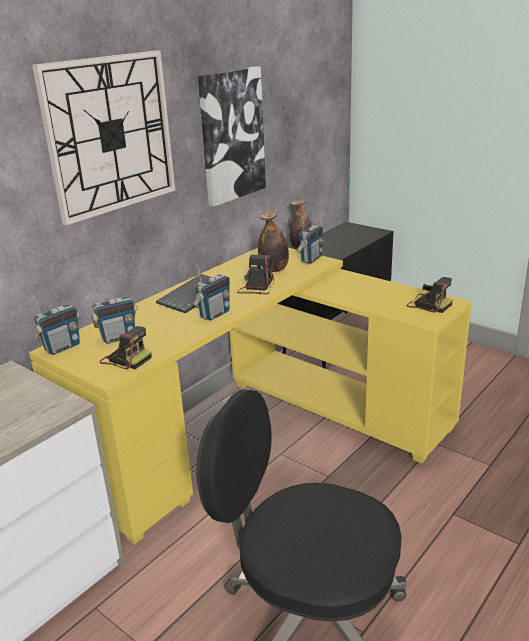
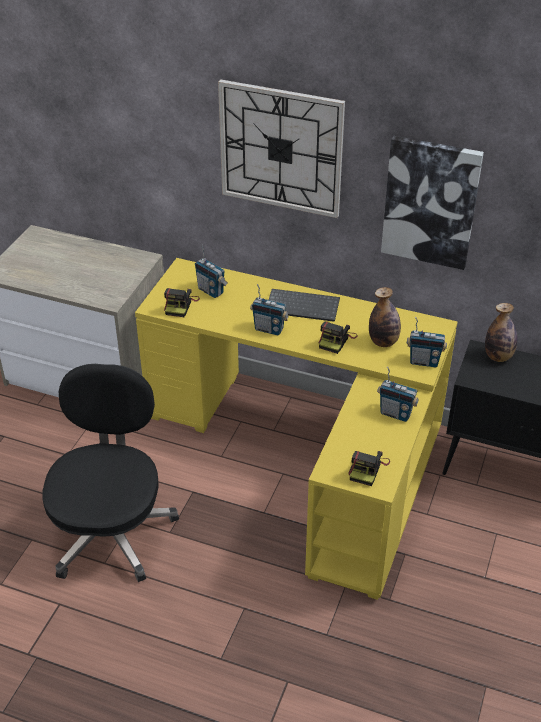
camera: 70 degrees right, 15 degrees up
radio [33,296,80,355] -> radio moved to [377,367,419,422]
camera [237,255,274,295] -> camera turned 120 degrees clockwise [319,321,358,354]

